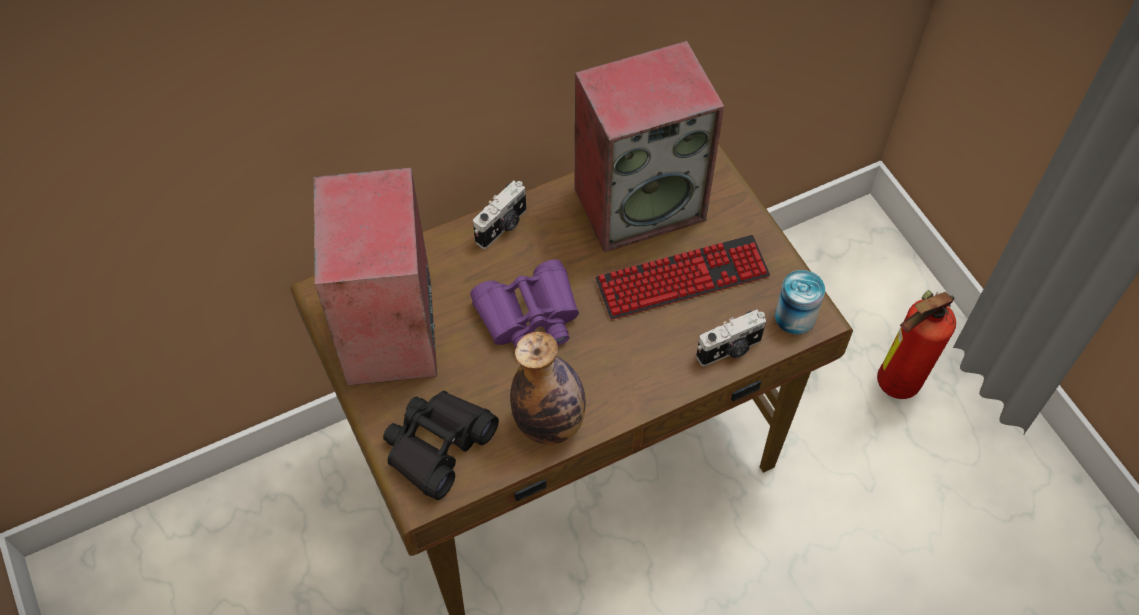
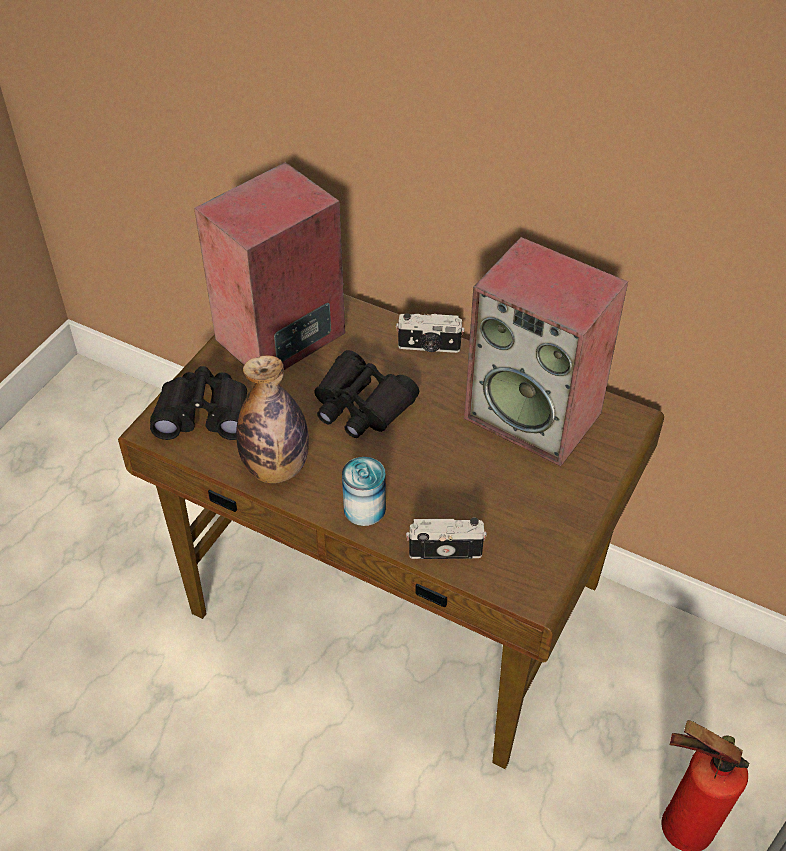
camera: 55 degrees right, 10 degrees down
purple binoculars [470,259,579,349] -> black binoculars [314,350,419,438]
keyboard [595,235,770,320] -> none
camera [696,310,766,366] -> camera turned 150 degrees clockwise [406,517,487,559]
can [775,270,825,335] -> can moved to [342,457,386,526]

